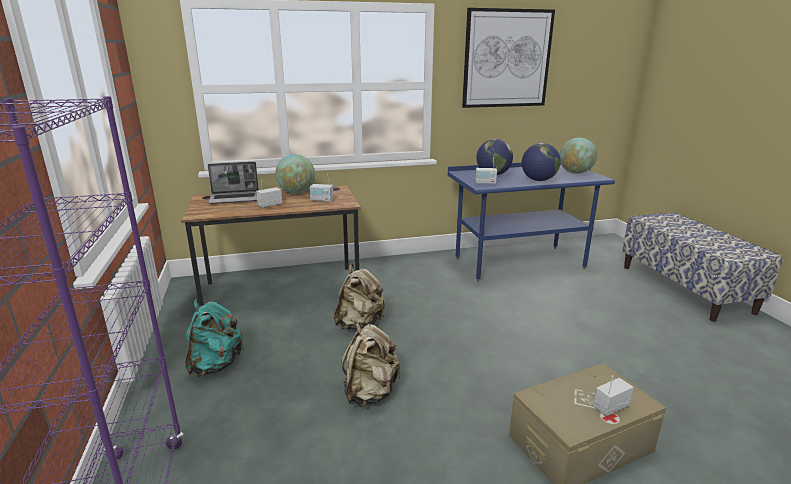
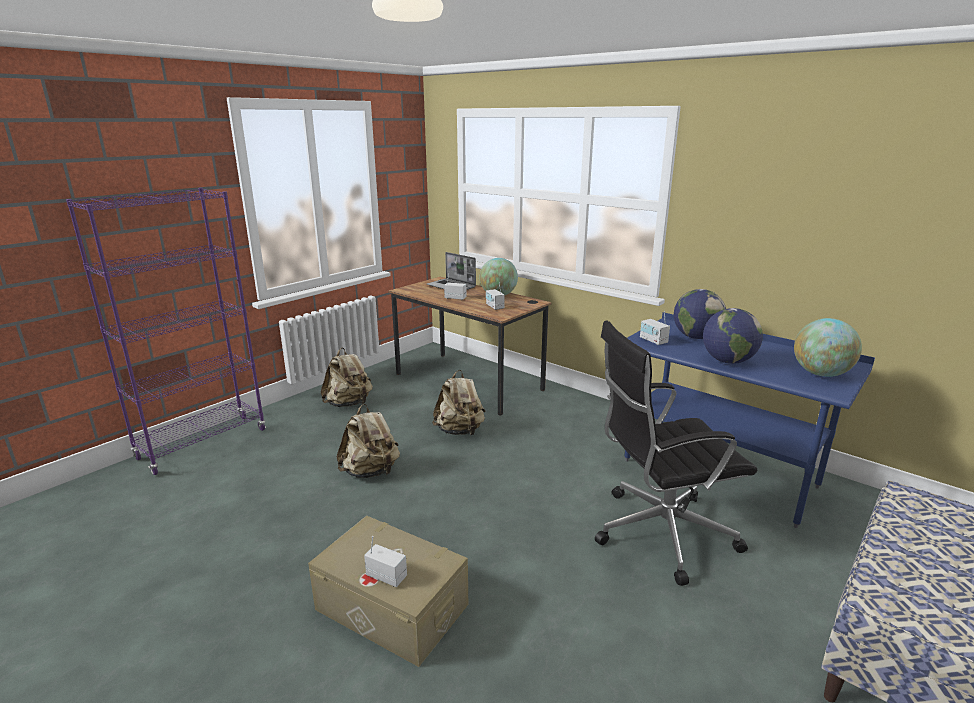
camera: 55 degrees right, 0 degrees up
turquoise backpack [185,299,244,377] -> beige backpack [321,348,373,407]
picture [462,8,555,108] -> none
none -> black office chair [595,320,757,586]

